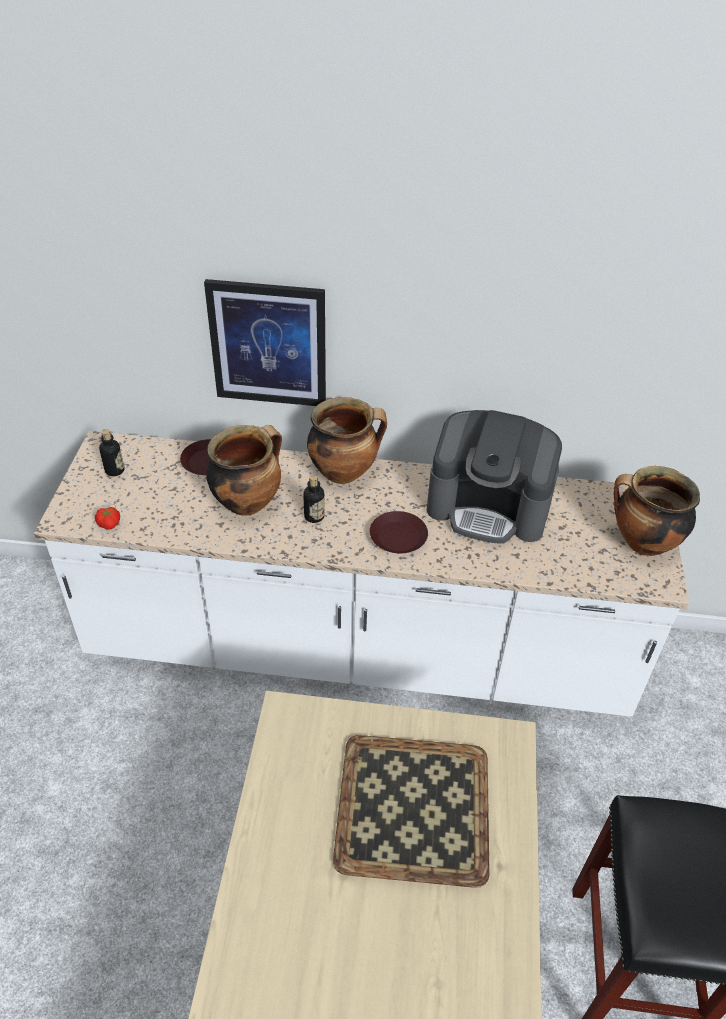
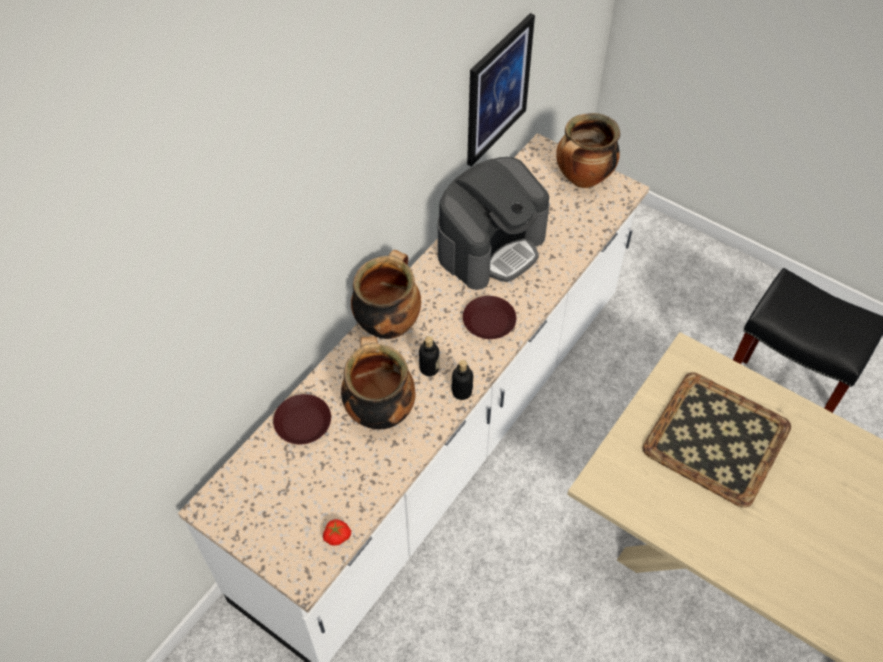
camera: 60 degrees left, 10 degrees up
bottle [99,429,124,476] -> bottle moved to [452,360,473,400]
picture [204,279,326,406] -> picture moved to [467,13,535,167]

